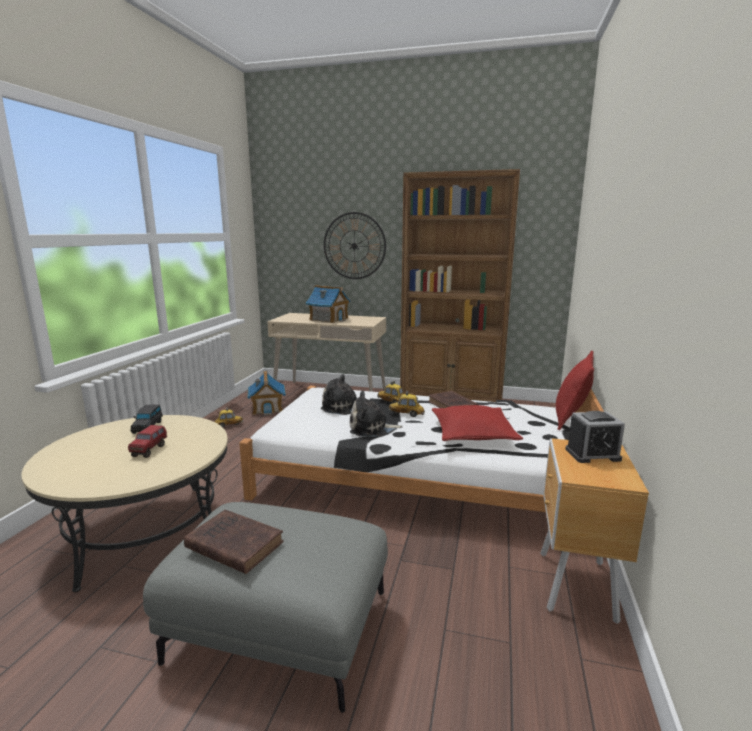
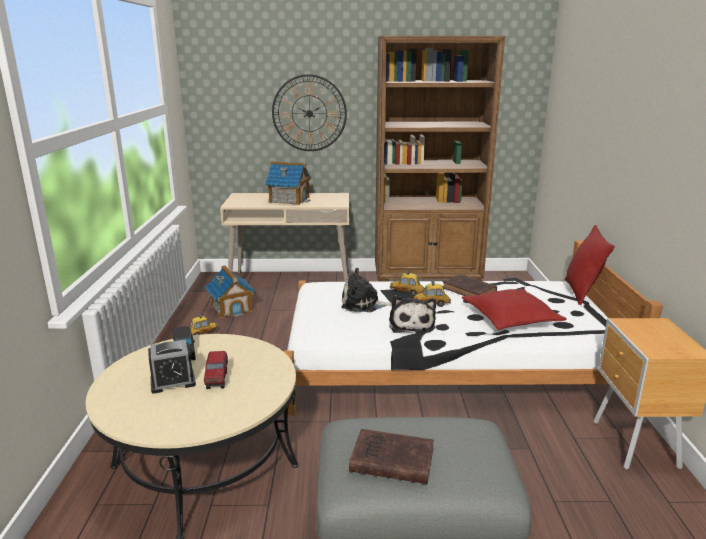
camera: 15 degrees left, 5 degrees up
plush toy [350,391,403,437] -> plush toy turned 75 degrees counterclockwise [389,295,436,333]
alarm clock [565,411,625,463] -> alarm clock moved to [148,339,196,394]

